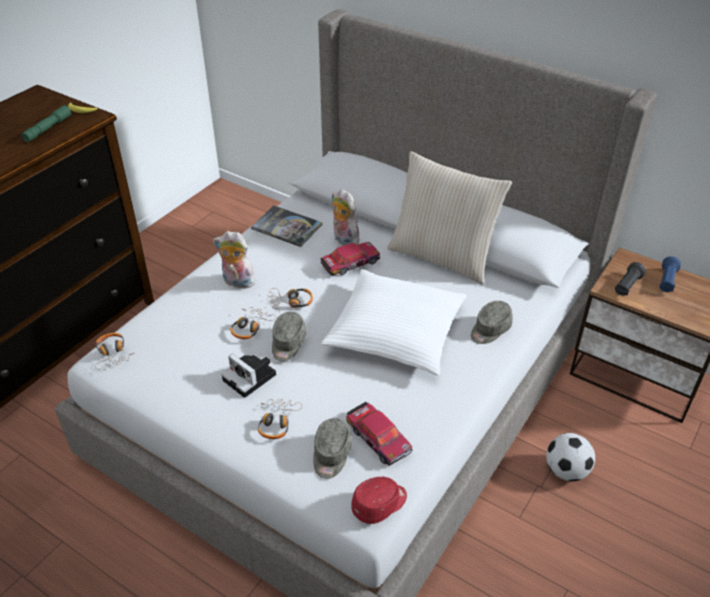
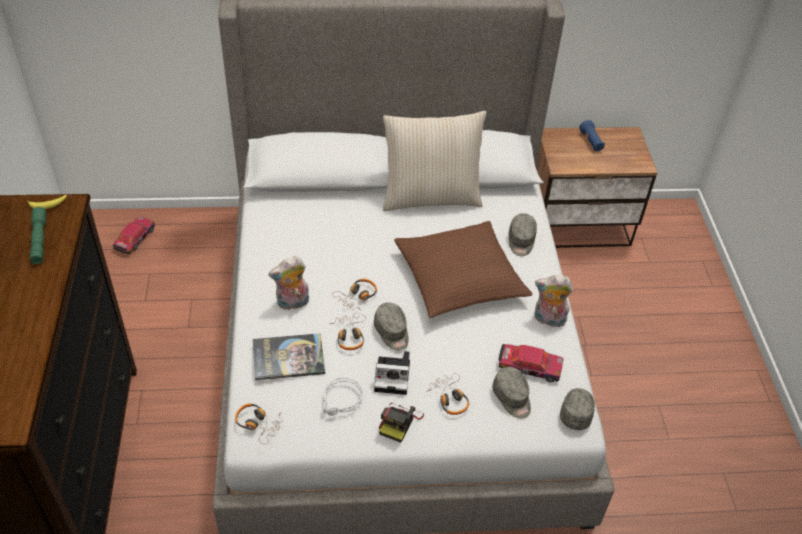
camera: 40 degrees left, 5 degrees up
book [251,206,322,247] -> book moved to [253,333,325,380]
toy car [320,242,380,275] -> toy car moved to [112,216,155,254]
white pillow [321,269,466,375] -> brown pillow [394,221,533,318]
plush toy [331,189,359,246] -> plush toy moved to [534,275,573,327]
red cap [351,477,407,524] -> grey cap [560,388,595,430]
football [546,433,595,481] -> none
black flashlight [615,262,646,296] -> none
none -> grey headphones [323,377,363,416]
none -> camera [379,403,424,443]

